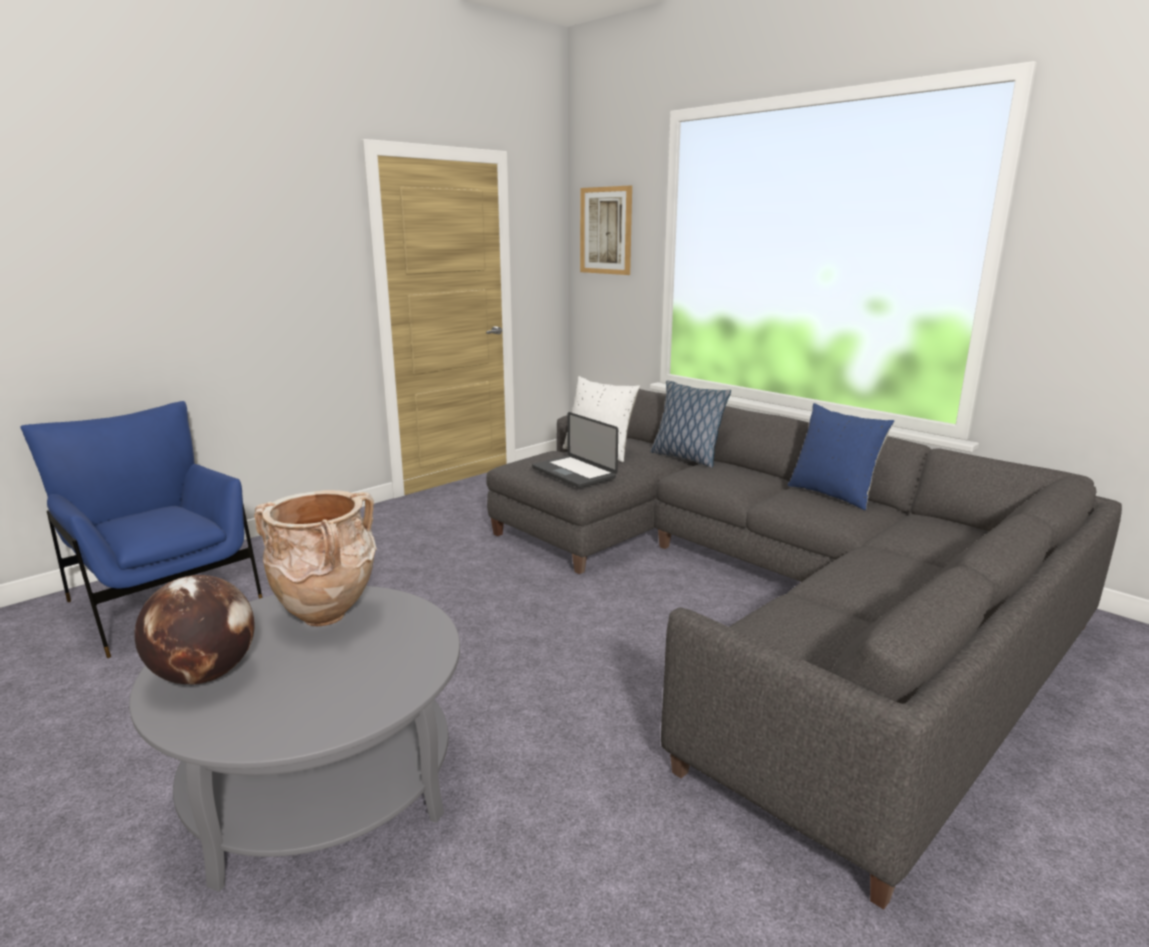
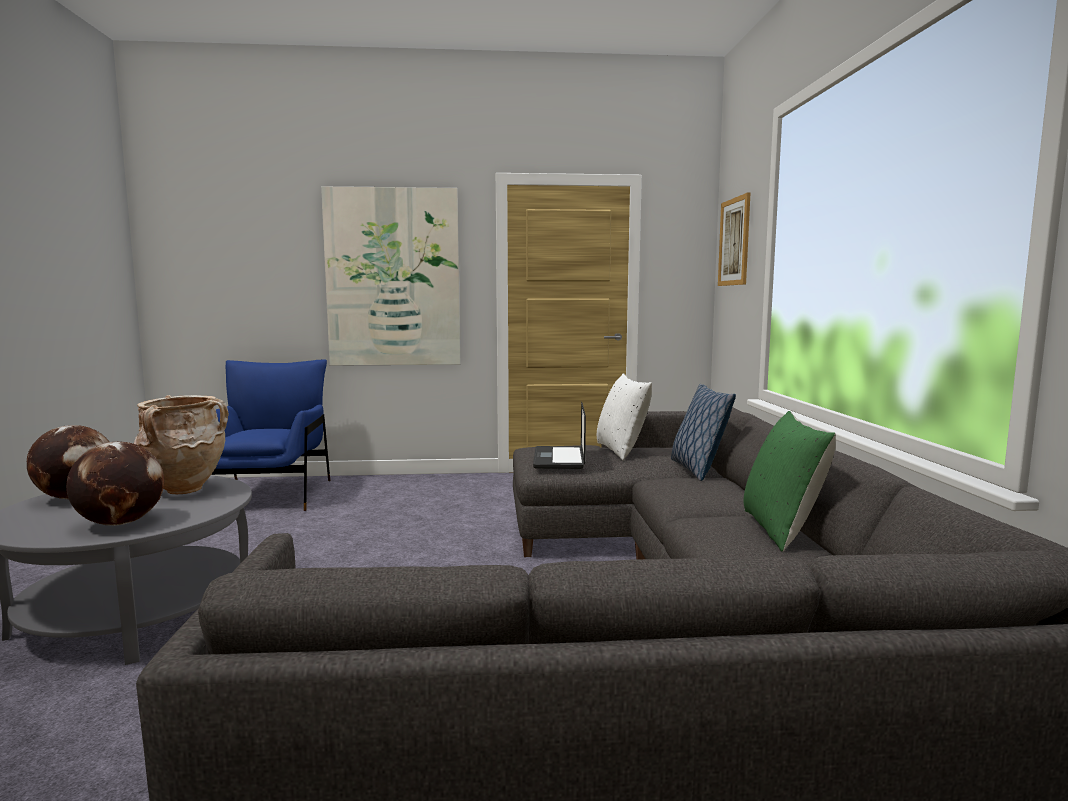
camera: 40 degrees right, 10 degrees down
blue pillow [788,403,894,510] -> green pillow [744,411,836,552]
none -> globe [66,442,164,526]
none -> picture [321,186,461,366]

